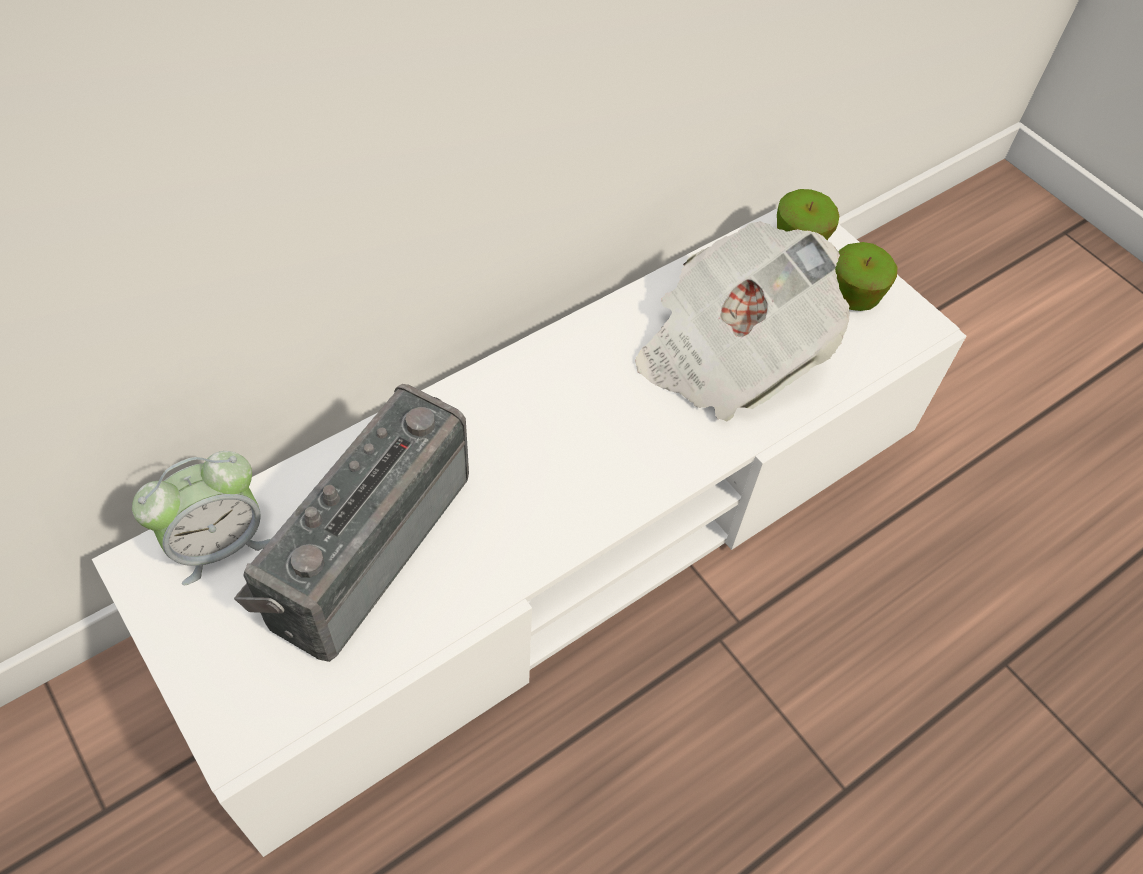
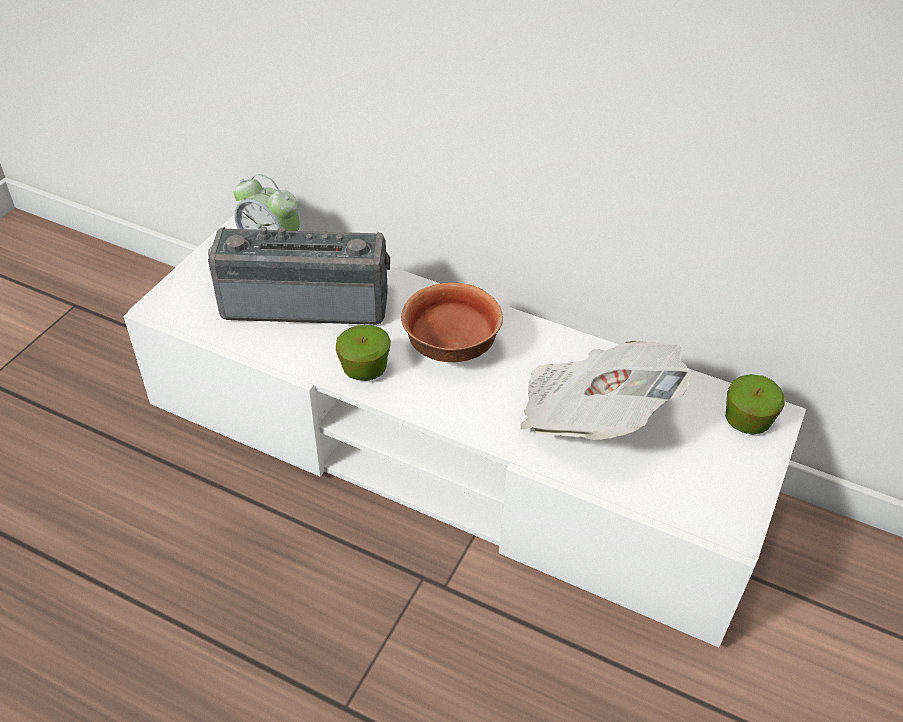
camera: 65 degrees right, 10 degrees down
apple [835,242,897,311] -> apple moved to [336,325,391,381]
none -> bowl [401,282,503,362]

